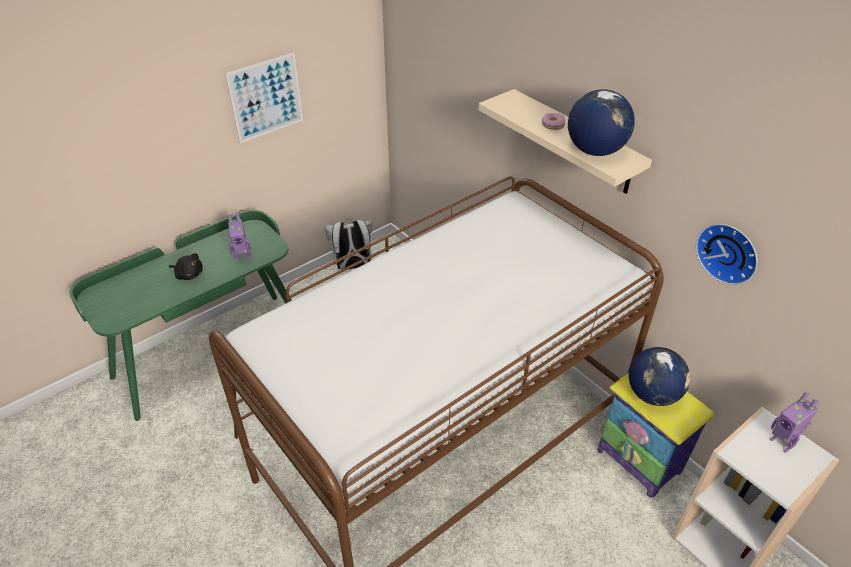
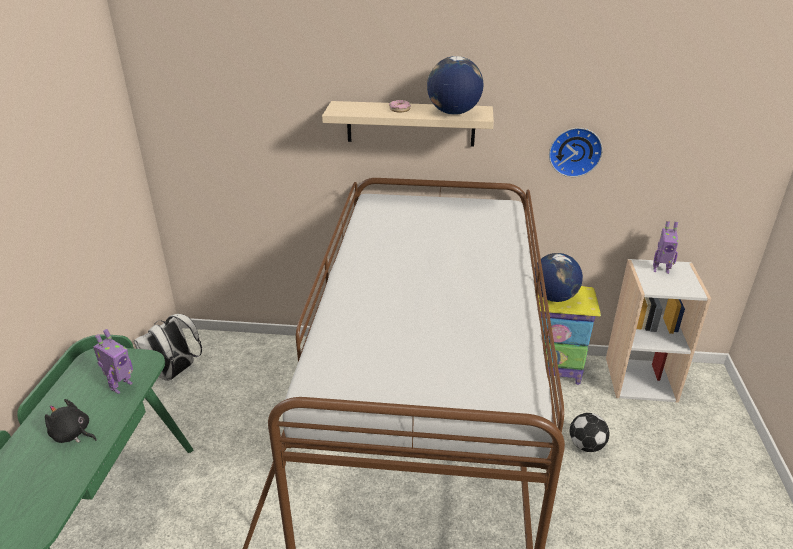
camera: 45 degrees left, 10 degrees down
black plush toy [169,253,203,280] -> black plush toy turned 135 degrees counterclockwise [45,399,97,443]
picture [225,52,303,143] -> none
none -> football [569,413,610,452]

